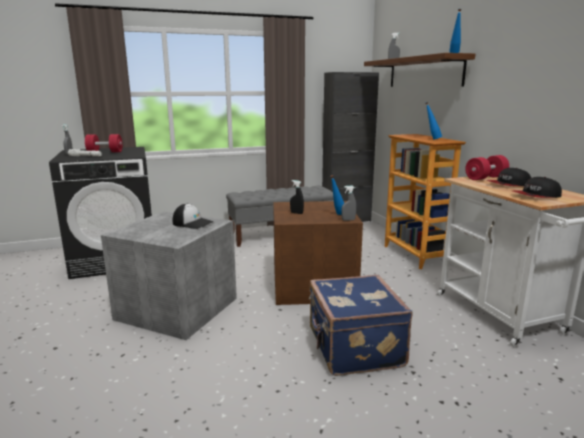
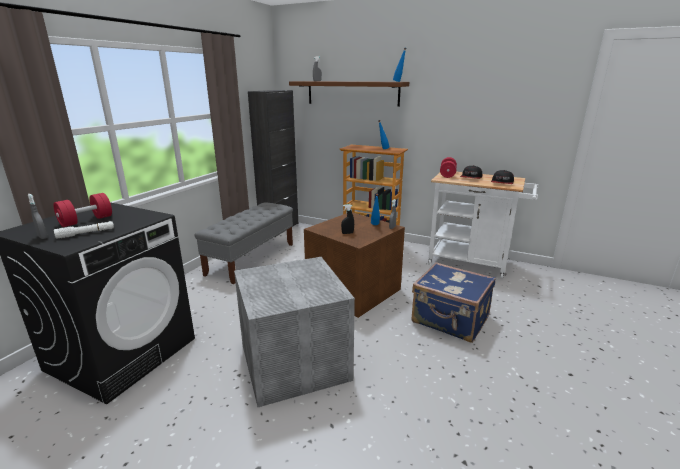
camera: 45 degrees left, 5 degrees up
cap [173,204,214,229] -> none

